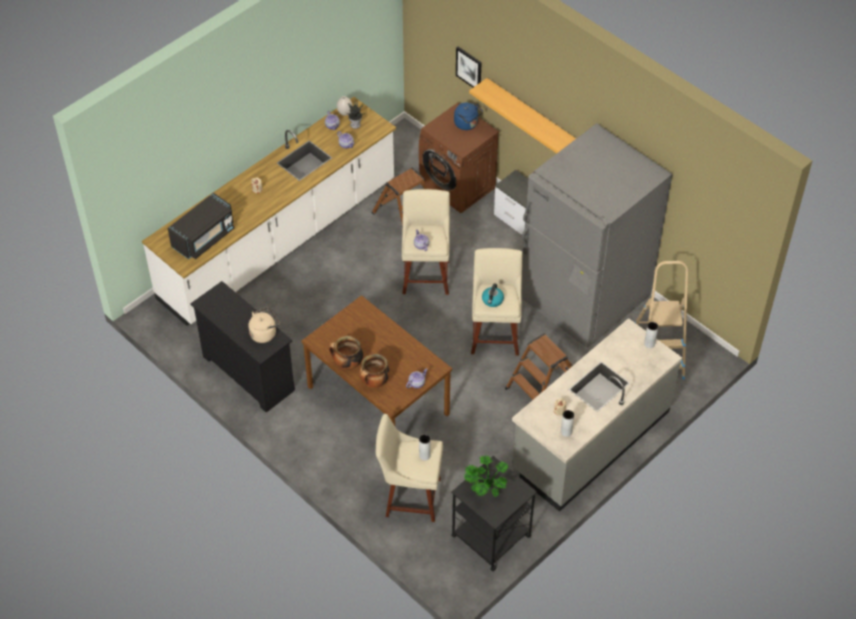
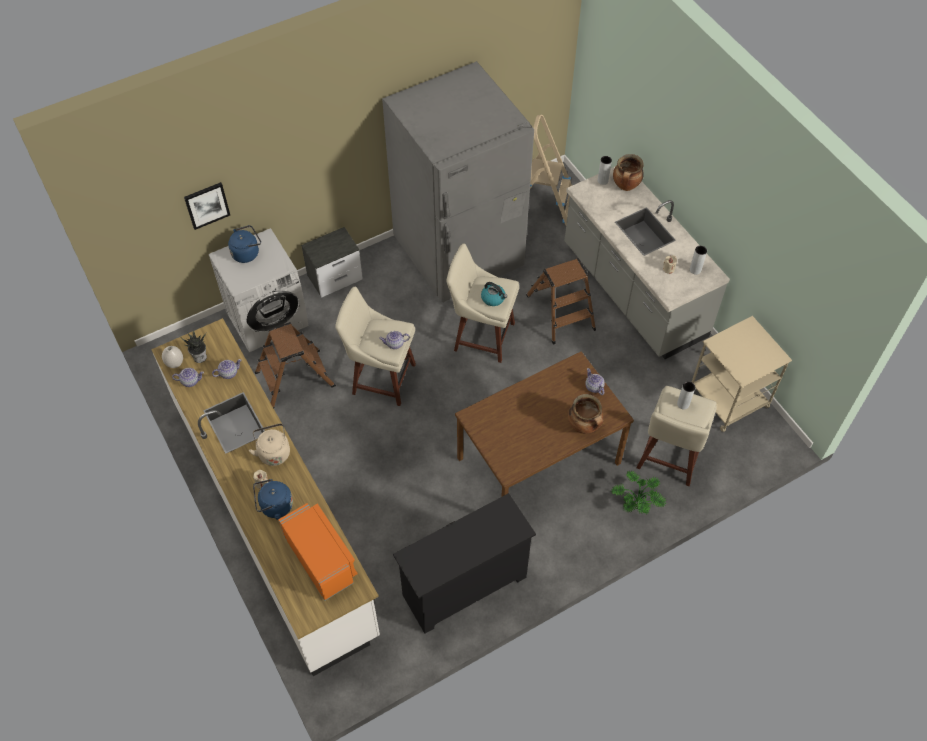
camera: 75 degrees left, 5 degrees up
black microwave [168,193,234,259] -> orange microwave [279,503,358,600]
beige kettle [248,308,280,343] -> beige kettle moved to [249,423,290,466]
cooking pot [329,336,363,370] -> cooking pot moved to [613,154,644,191]
brown washing machine [419,103,499,213] -> white washing machine [209,228,308,352]
black cart [451,456,537,571] -> beige cart [692,316,792,432]
potted plant [464,455,509,497] -> potted plant moved to [611,471,666,514]
shelf [469,78,576,154] -> none
none -> blue kettle [253,479,293,520]

